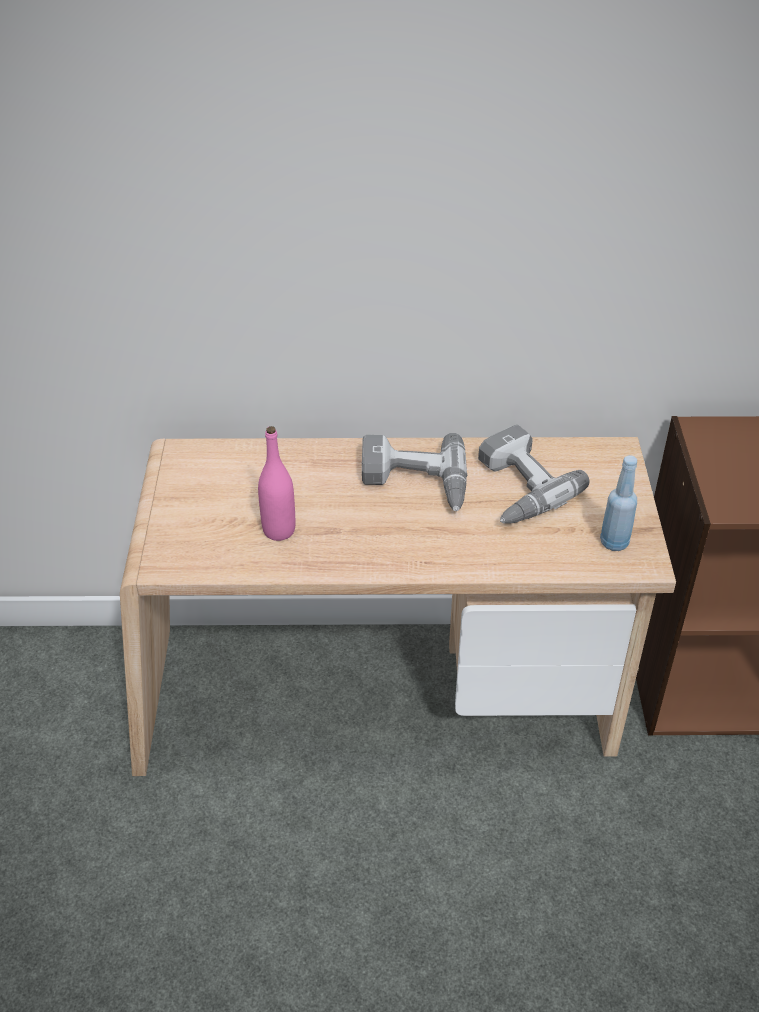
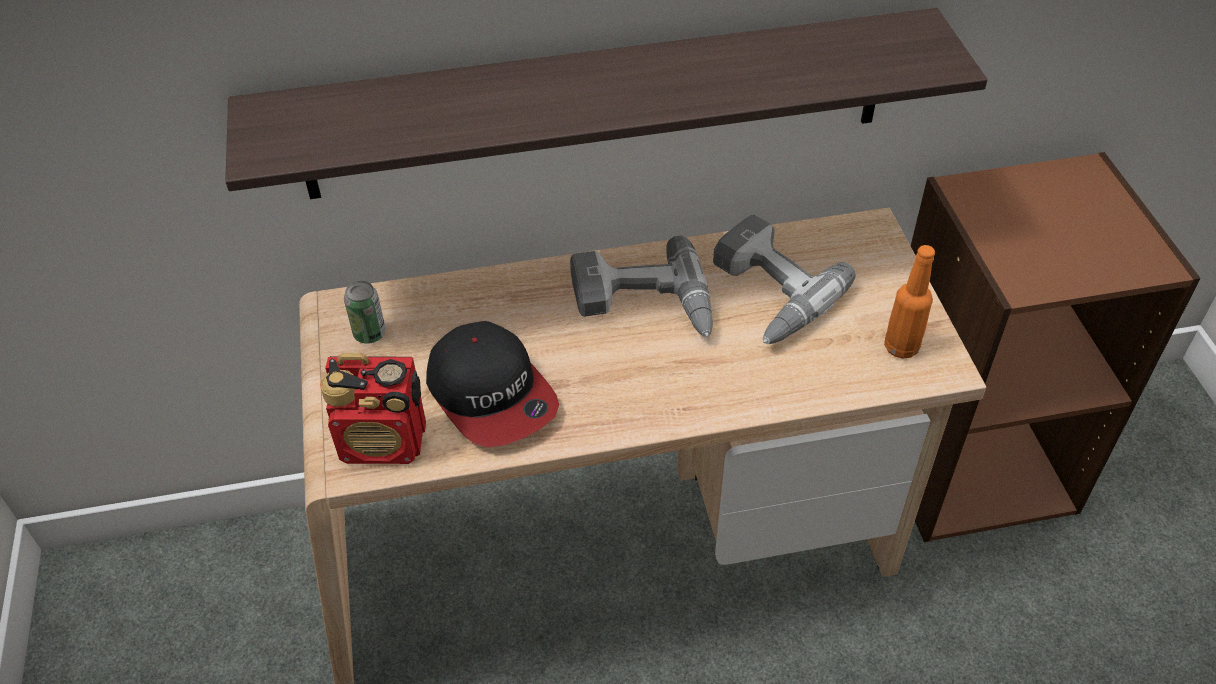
camera: 10 degrees left, 5 degrees up
pink bottle [258,426,295,541] -> cap [426,321,559,447]
blue bottle [600,455,637,551] -> orange bottle [884,245,935,359]
none -> shelf [225,8,988,199]
none -> radio [320,353,426,464]
none -> can [344,281,386,344]

